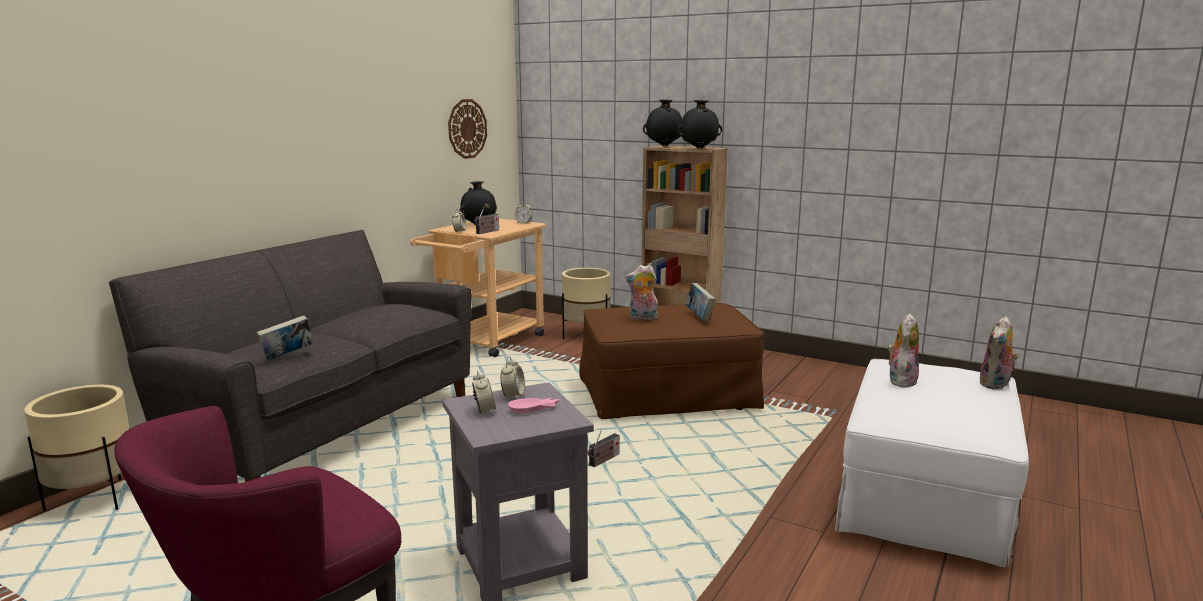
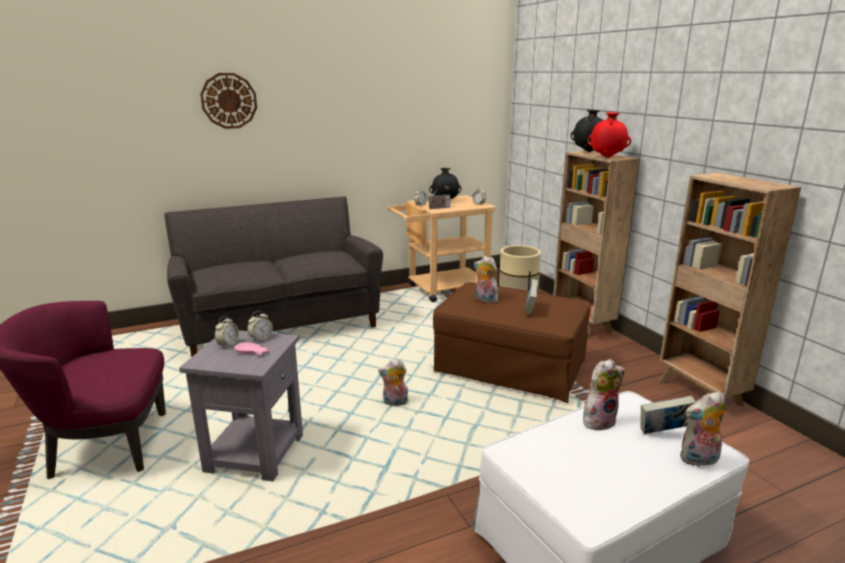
camera: 35 degrees right, 5 degrees up
beige planter [24,385,130,511] -> none
book [256,315,314,361] -> book moved to [640,396,696,434]
wall clock [448,99,487,159] -> wall clock moved to [200,73,257,129]
radio [588,431,620,467] -> plush toy [378,359,409,406]
black vase [677,100,722,149] -> red vase [587,112,631,158]
none -> brown bookcase [659,173,801,406]

